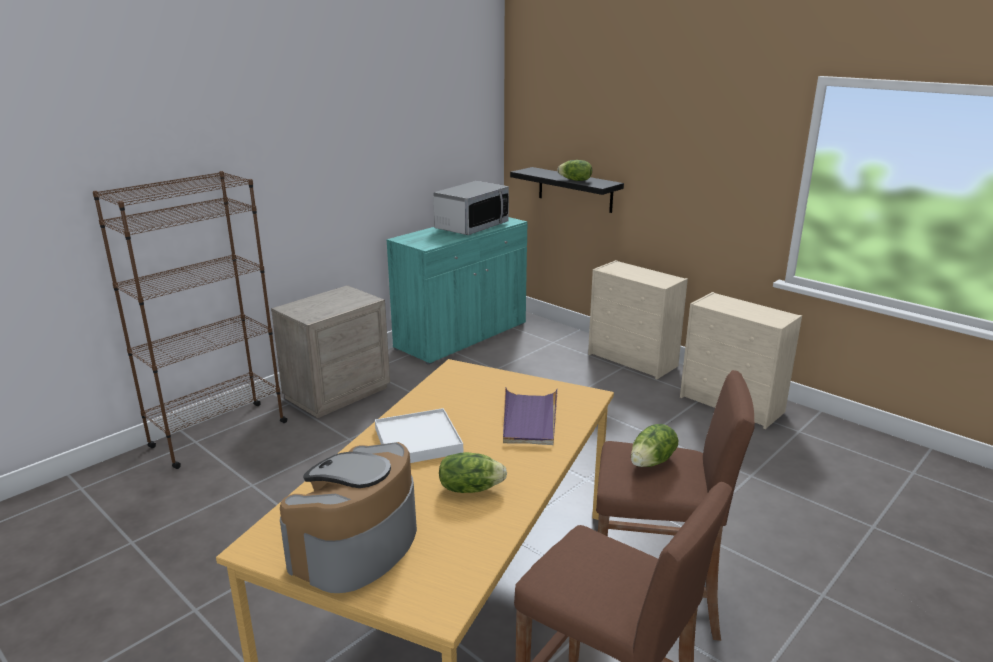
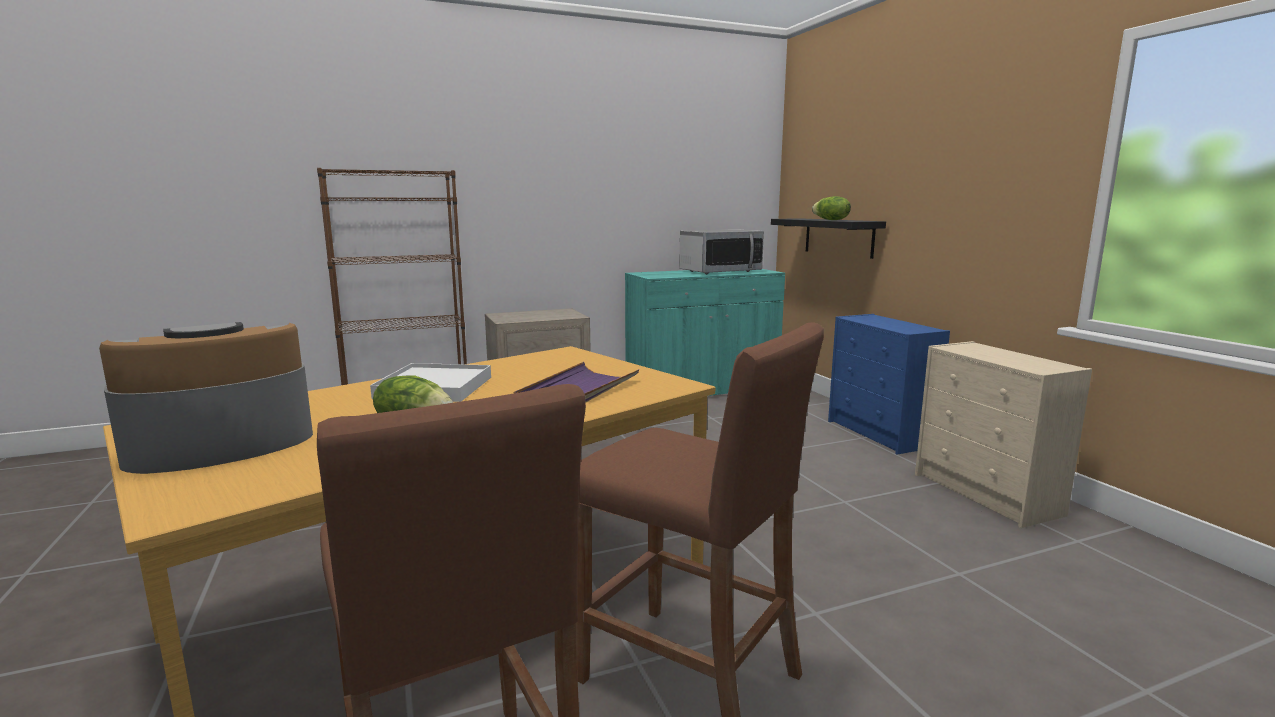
camera: 25 degrees right, 10 degrees down
beige dresser [588,260,688,379] -> blue dresser [828,314,950,455]
lettuce [631,424,678,467] -> none

